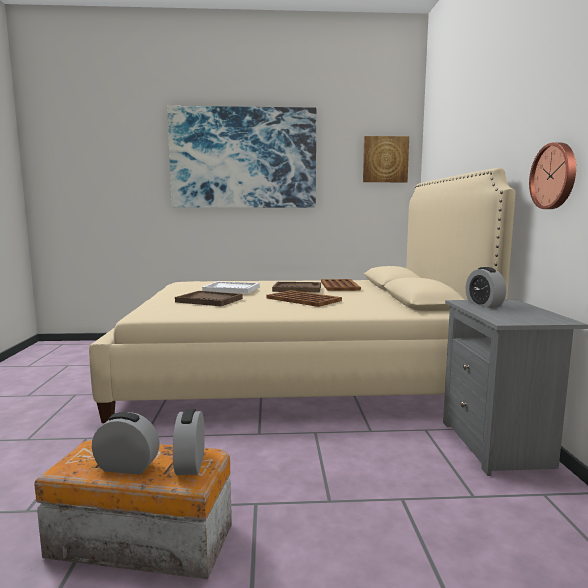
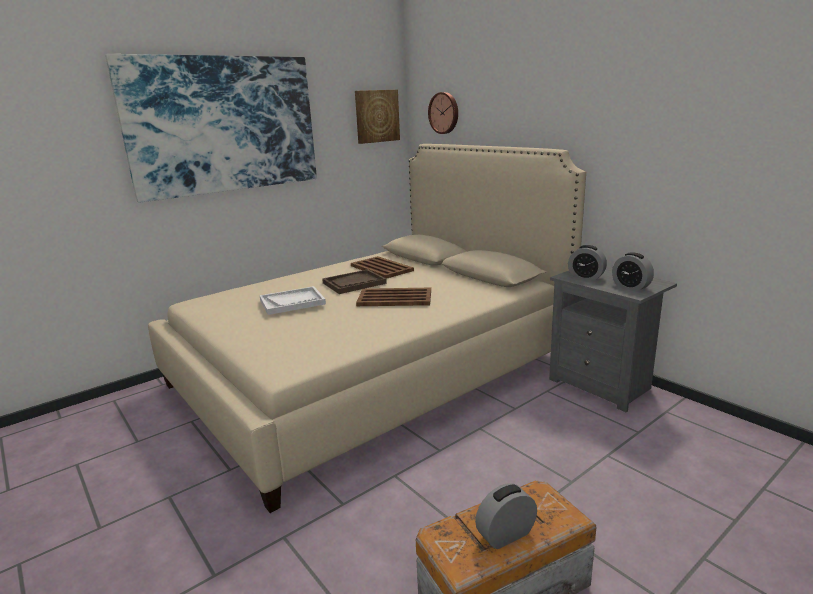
camera: 35 degrees left, 10 degrees up
alarm clock [173,409,205,475] -> alarm clock moved to [612,252,654,291]
brown tray [175,291,243,306] -> none
wall clock [529,142,576,209] -> wall clock moved to [428,92,458,134]

